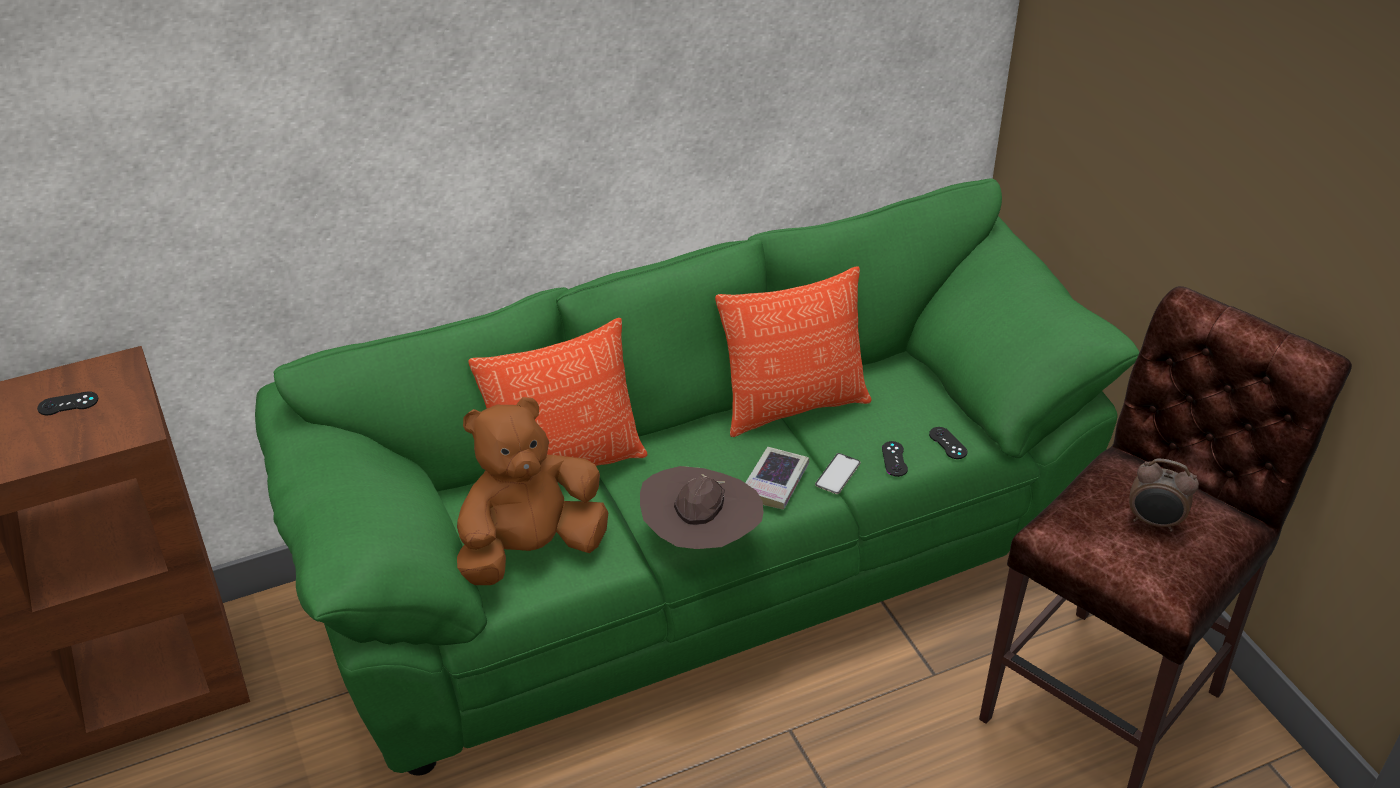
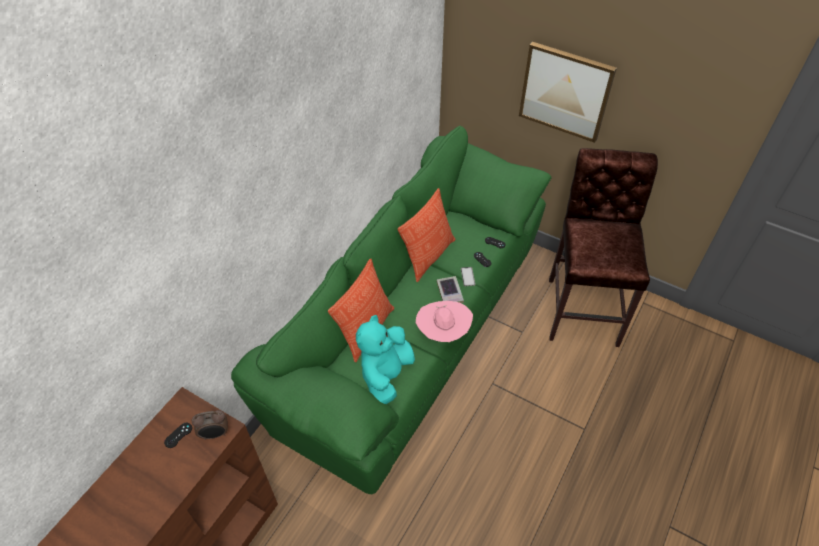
camera: 35 degrees left, 10 degrees up
brown plush toy [457,397,608,585] -> turquoise plush toy [356,315,415,404]
brown hat [640,466,764,549] -> pink hat [416,301,473,342]
alarm clock [1129,458,1199,532] -> alarm clock moved to [192,410,228,440]
none -> picture [519,42,617,143]

